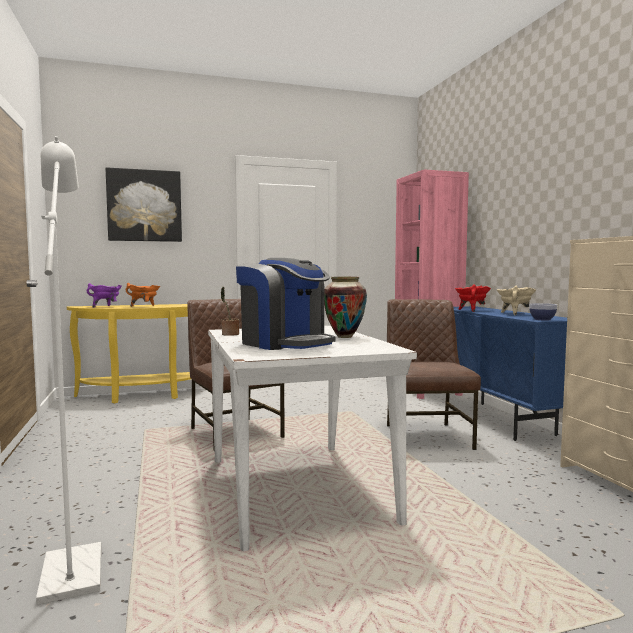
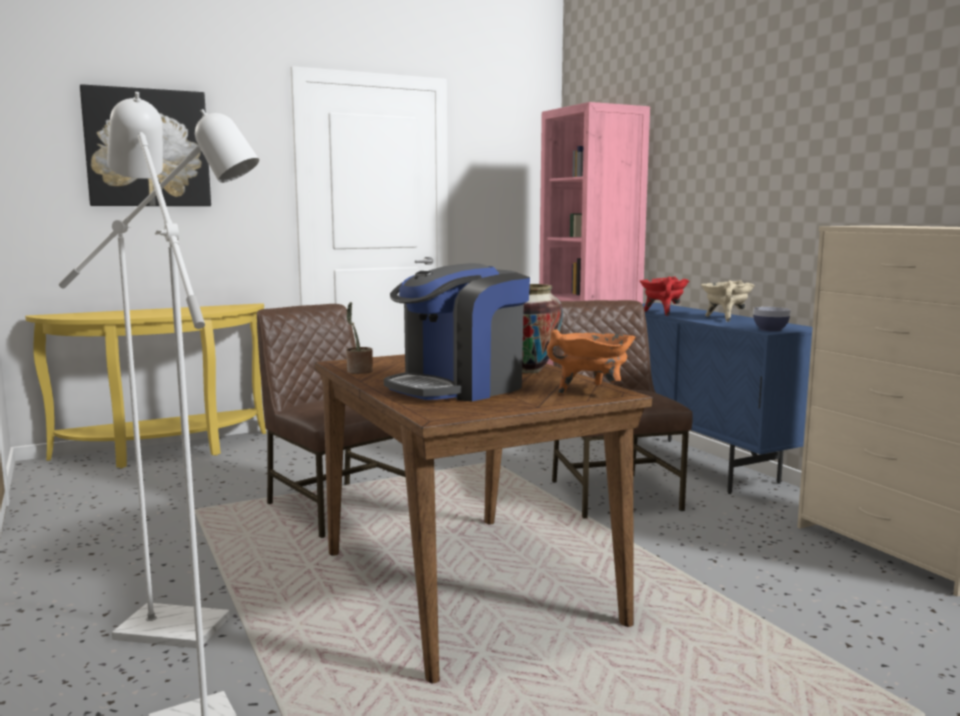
camera: 10 degrees left, 5 degrees up
purple cooking pot [87,283,122,308] -> none
orange cooking pot [126,283,160,307] -> orange cooking pot moved to [547,330,635,394]
white dining table [208,326,417,551] -> brown dining table [315,354,653,683]
coffee machine [236,258,335,350] -> coffee machine turned 105 degrees clockwise [384,263,530,402]
none -> white floor lamp [59,109,259,648]

